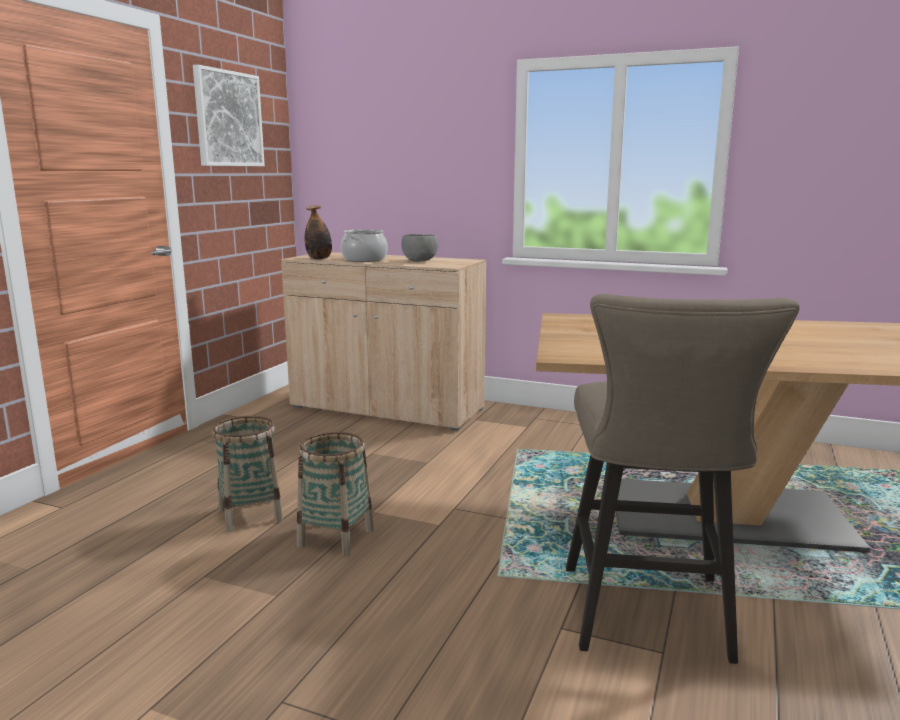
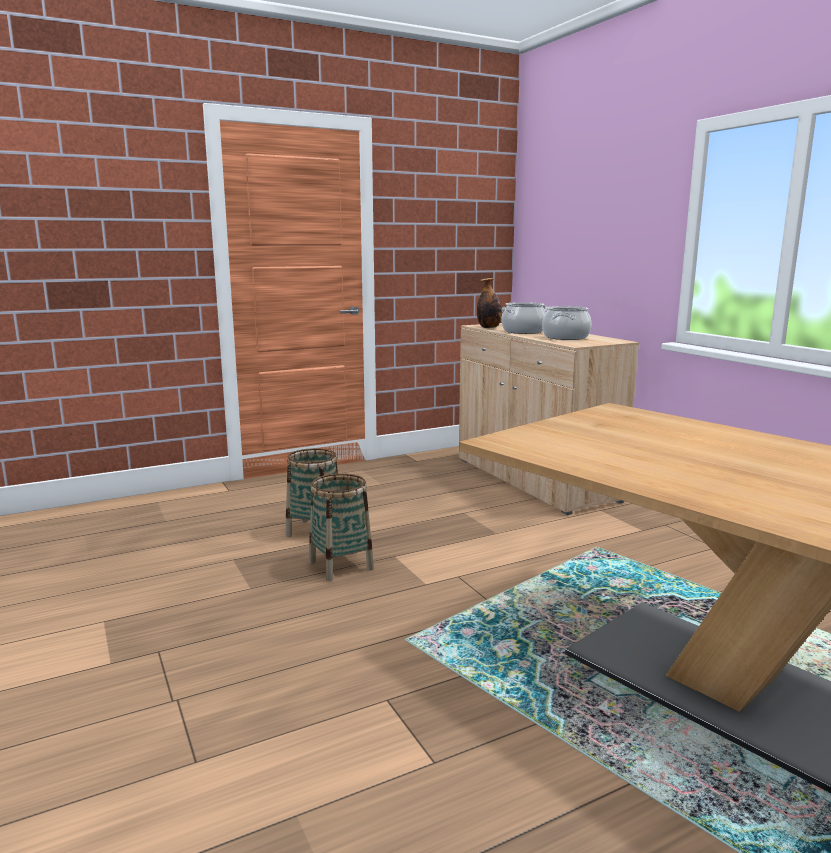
camera: 40 degrees right, 0 degrees up
picture [193,65,265,166] -> none
grey bowl [401,234,438,262] -> cooking pot [542,306,592,340]
beige stool [566,294,800,664] -> none

